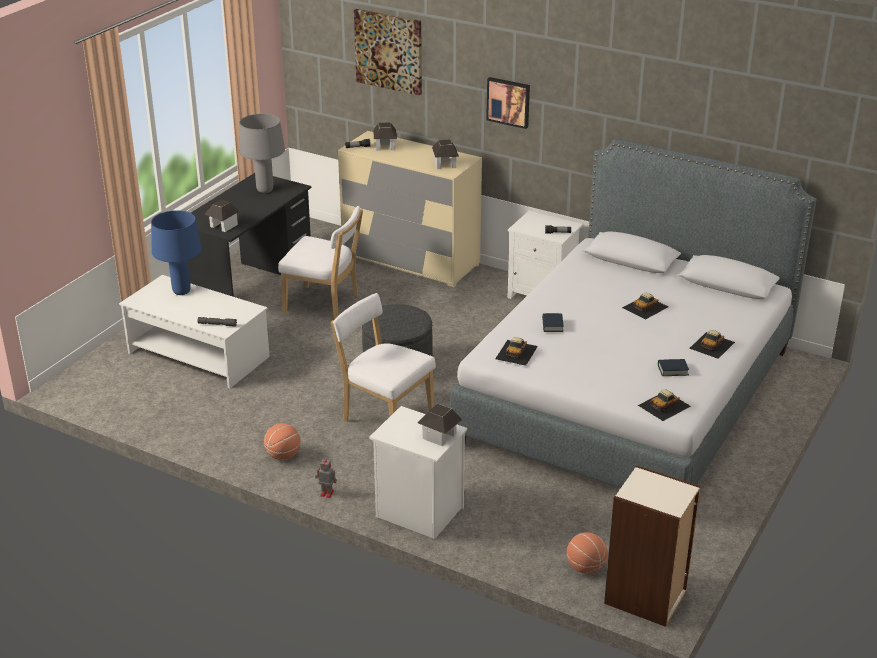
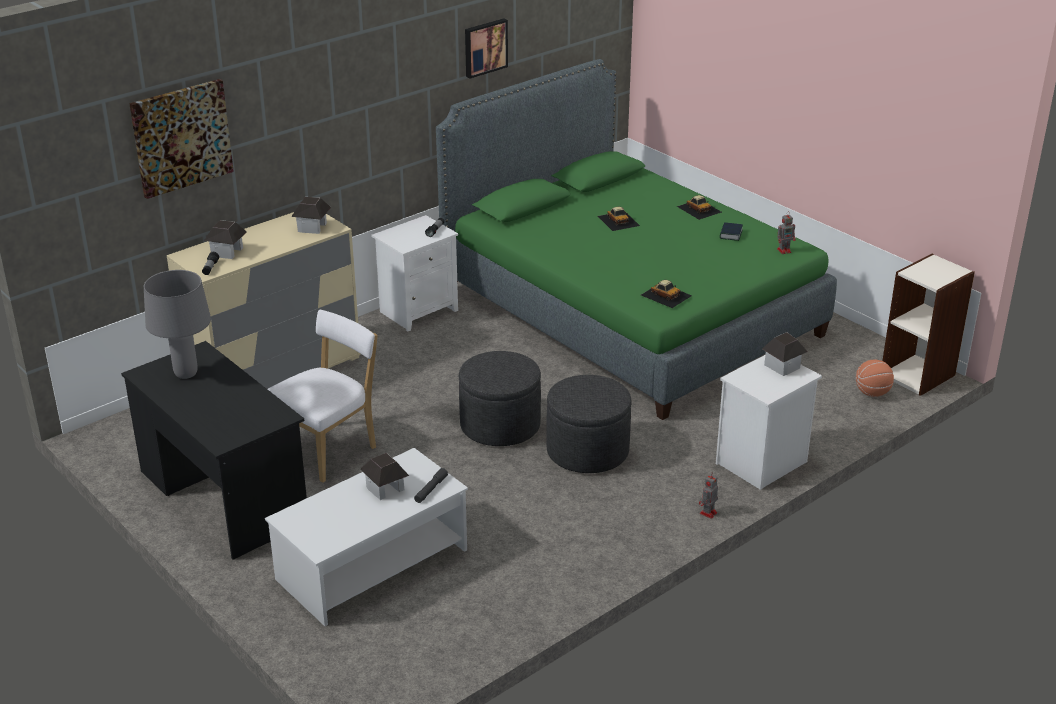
camera: 70 degrees left, 0 degrees up
blue table lamp [151,210,202,295] -> none
toy house [205,200,239,232] -> toy house moved to [360,453,409,500]
basketball [264,423,301,460] -> none
white chair [331,293,436,422] -> grey ottoman [546,375,632,473]
grey bed [450,139,816,488] -> green bed [436,59,837,420]
picture [486,77,530,129] -> picture moved to [465,19,508,78]
book [542,313,563,332] -> none
toy car [638,390,691,421] -> toy robot [777,212,796,254]

